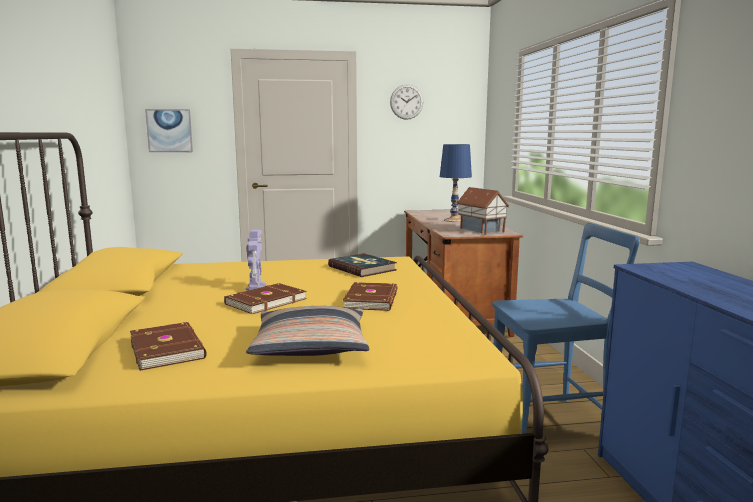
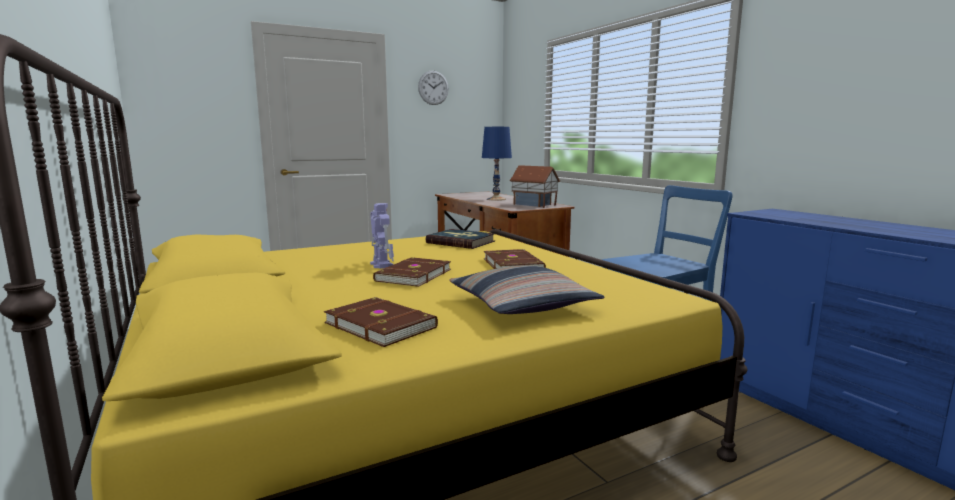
camera: 20 degrees left, 0 degrees up
picture [145,109,193,152] -> none

